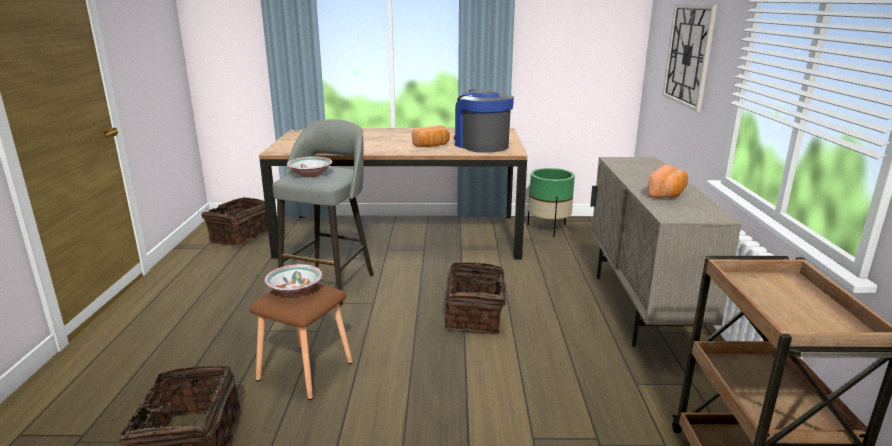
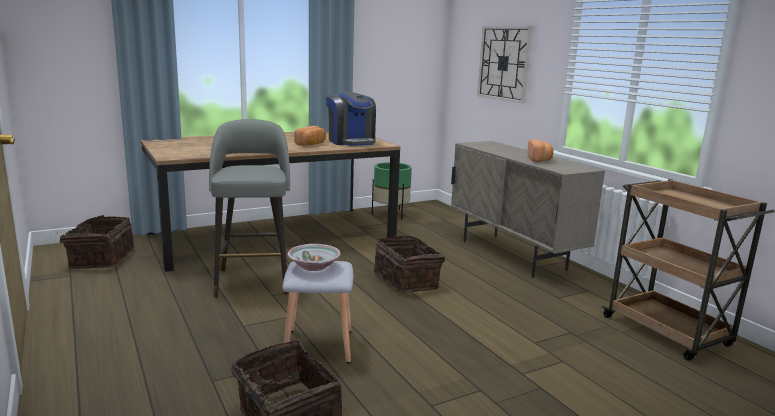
camera: 30 degrees left, 5 degrees down
brown stool [249,283,353,400] -> grey stool [282,261,354,363]
bowl [287,156,332,177] -> none
coffee machine [454,90,514,153] -> coffee machine turned 150 degrees counterclockwise [326,92,376,146]

